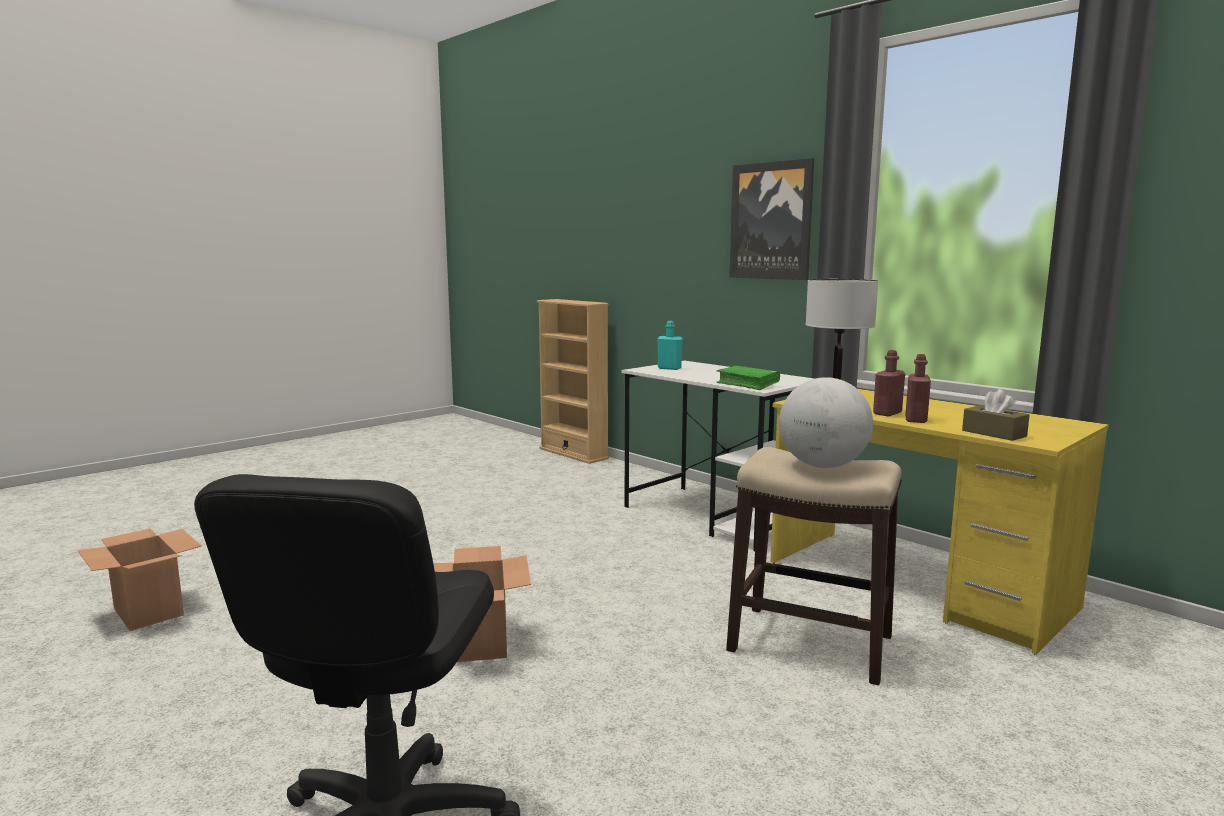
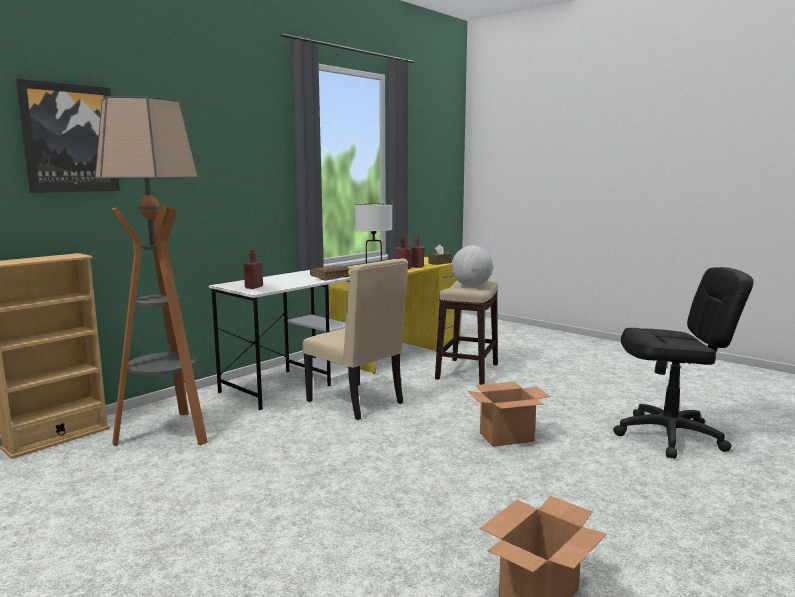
camera: 95 degrees left, 0 degrees up
turquoise bottle [657,321,683,370] -> red bottle [243,249,263,289]
green book [717,366,780,390] -> brown book [310,265,351,281]
picture [729,158,814,280] -> picture moved to [16,79,120,193]
none -> floor lamp [95,96,208,446]
none -> beige chair [303,258,408,420]

